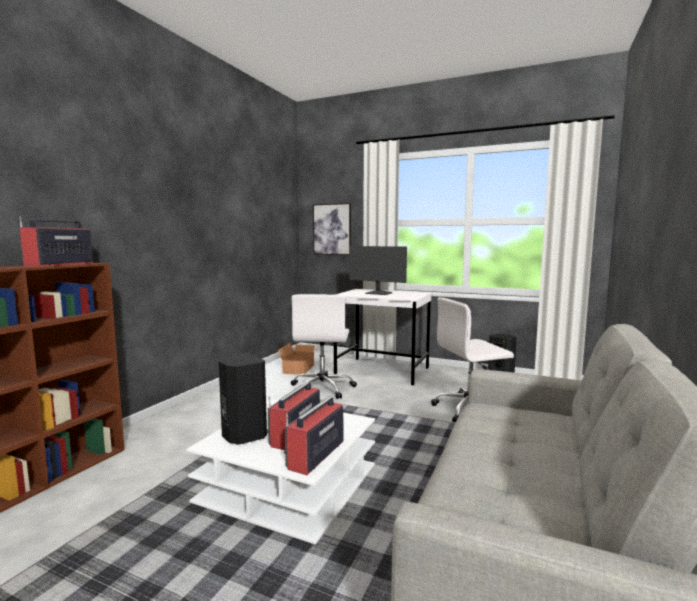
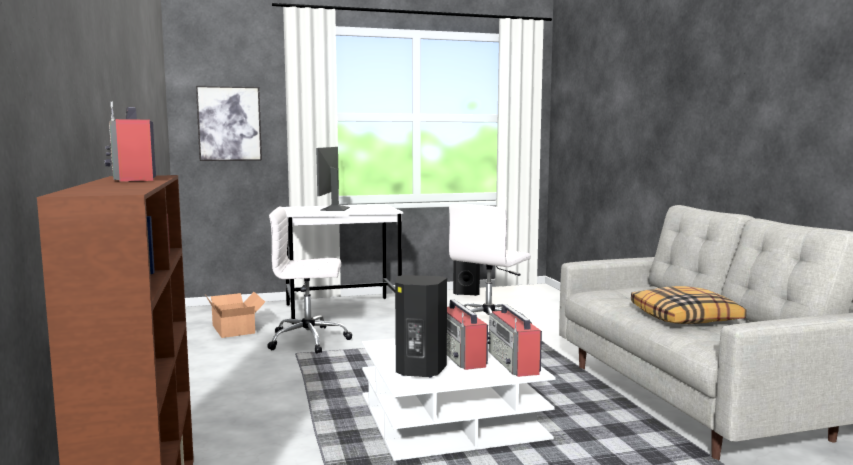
camera: 40 degrees left, 0 degrees up
white office chair [291,294,357,399] -> white office chair turned 120 degrees clockwise [267,206,352,354]
monitor [349,246,407,295] -> monitor turned 105 degrees clockwise [316,147,350,211]
none -> pillow [631,286,747,324]

